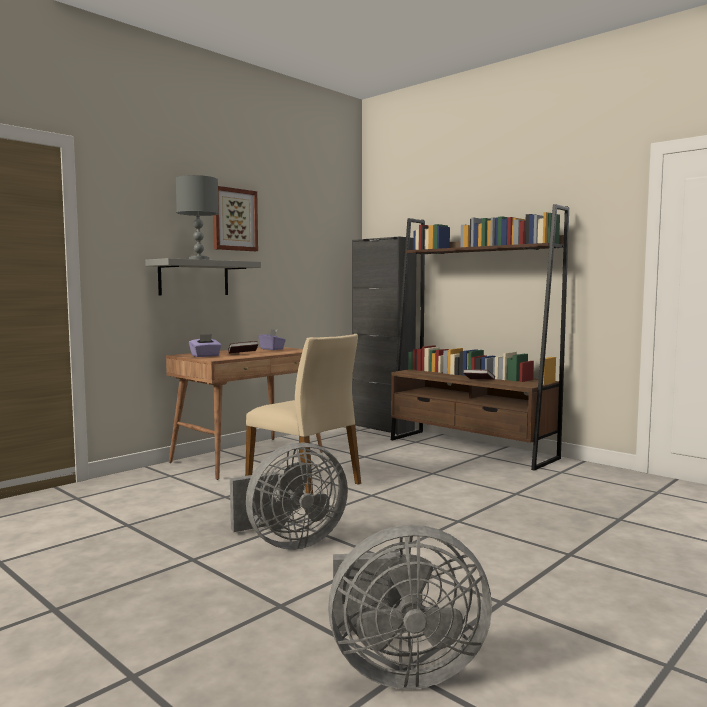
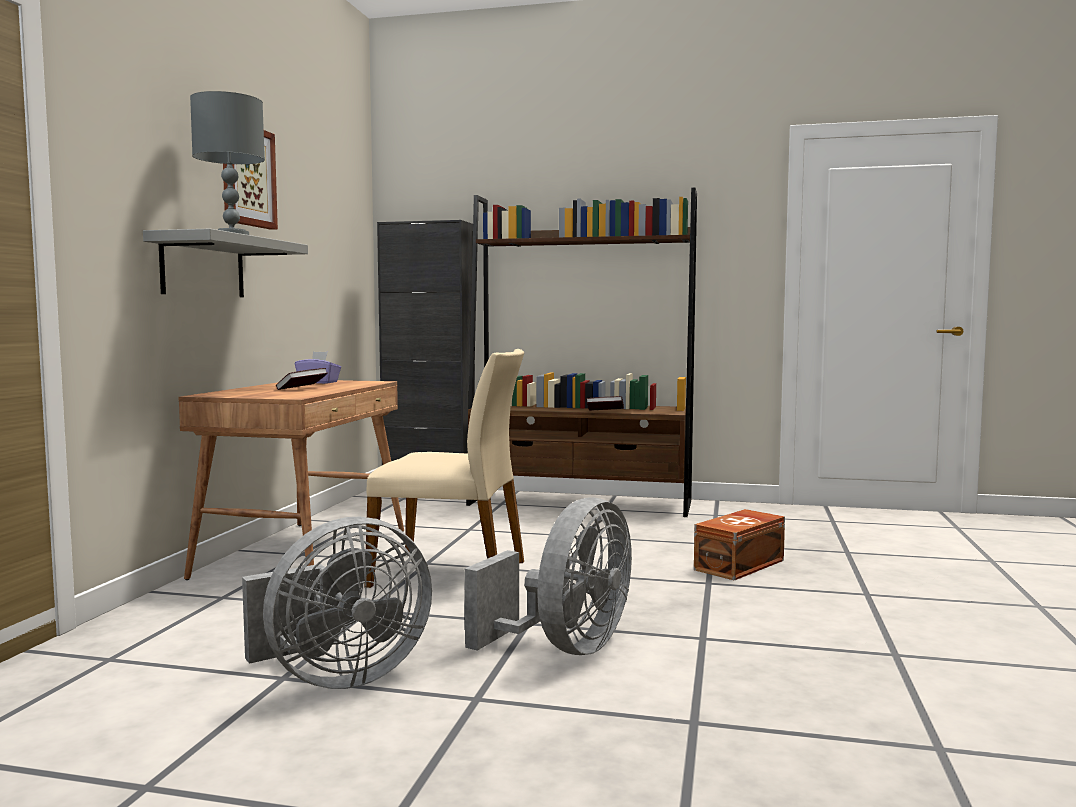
camera: 30 degrees left, 0 degrees up
purple tissue box [189,334,222,357] -> none
grey fan [328,525,492,689] -> grey fan moved to [242,517,432,689]
none -> brown storage box [694,509,785,581]

